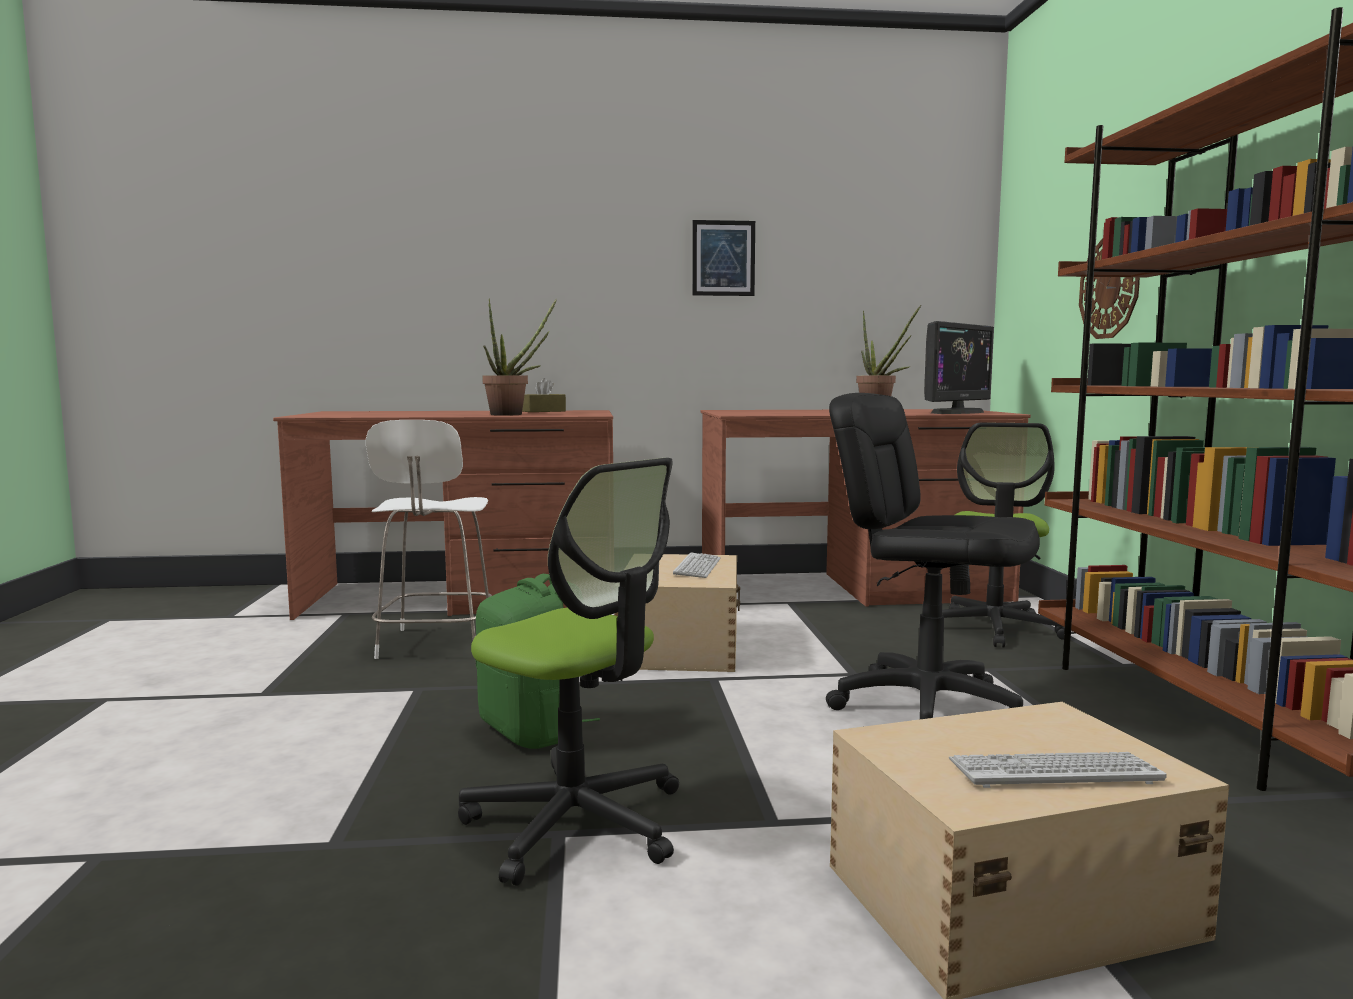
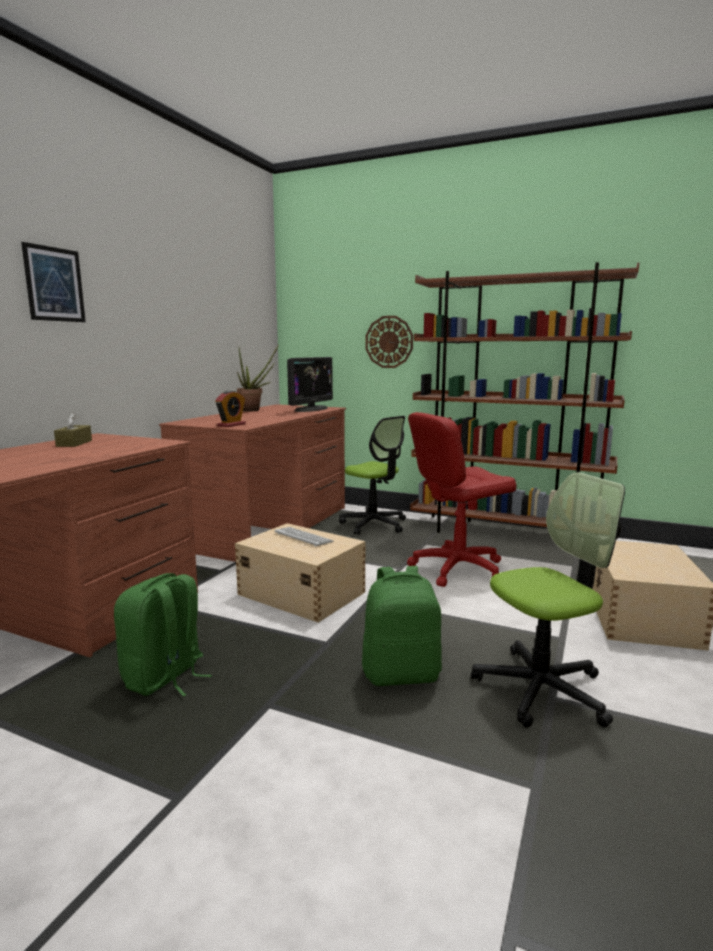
camera: 60 degrees left, 5 degrees up
white stool [366,420,492,659] -> green backpack [114,573,212,697]
potted plant [482,298,557,416] -> none
picture [692,220,755,296] -> picture moved to [21,242,86,322]
black office chair [826,393,1040,719] -> red office chair [407,412,517,587]
monitor [924,321,994,414] -> monitor turned 45 degrees clockwise [287,357,333,412]
keyboard [949,752,1167,788] -> none
none -> alarm clock [215,390,246,427]

